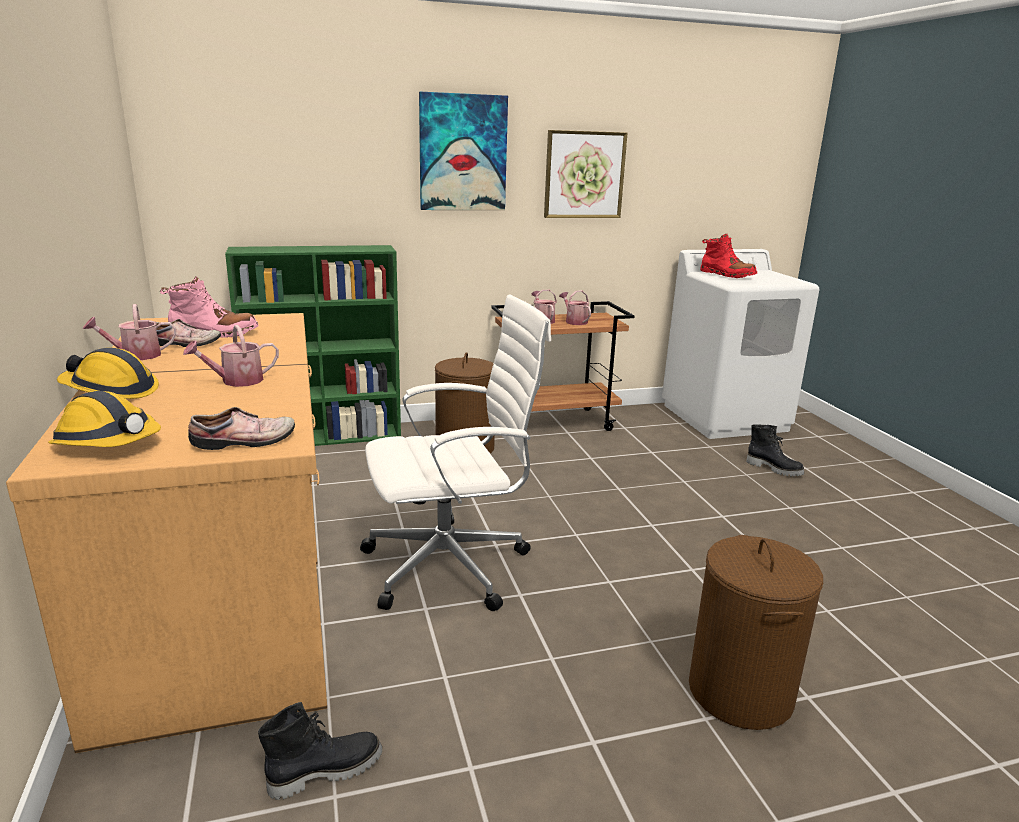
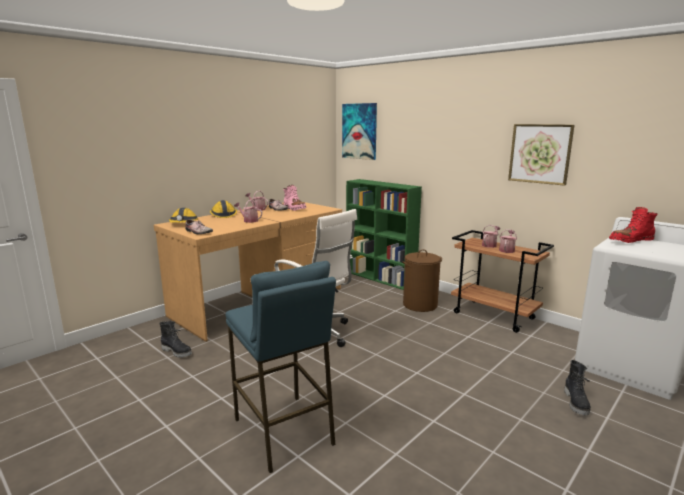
camera: 60 degrees right, 5 degrees down
picture [419,92,508,210] -> picture moved to [342,103,377,160]
brown laundry basket [689,535,823,730] -> blue stool [225,261,336,473]
red boot [700,234,757,278] -> red boot turned 60 degrees clockwise [609,207,658,243]

